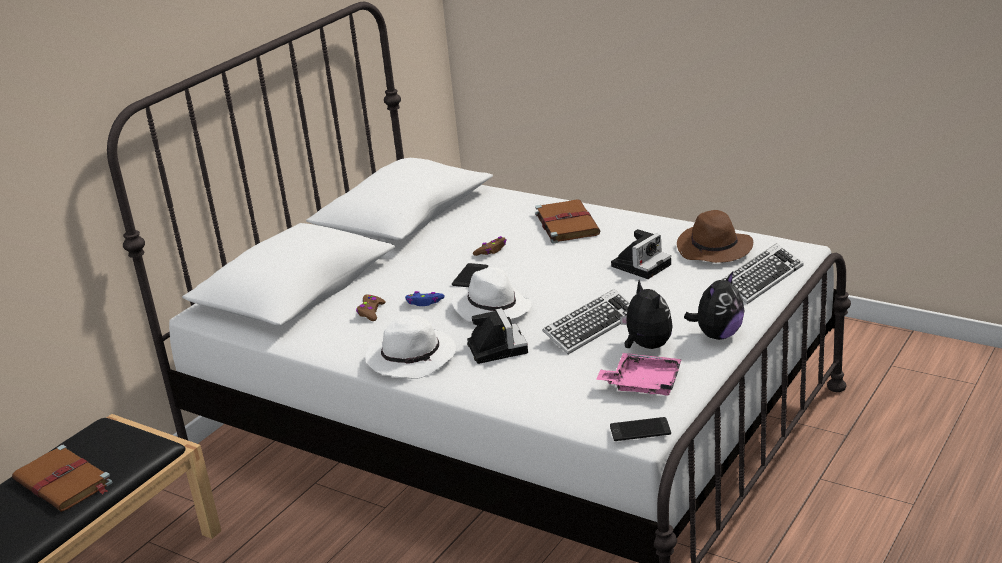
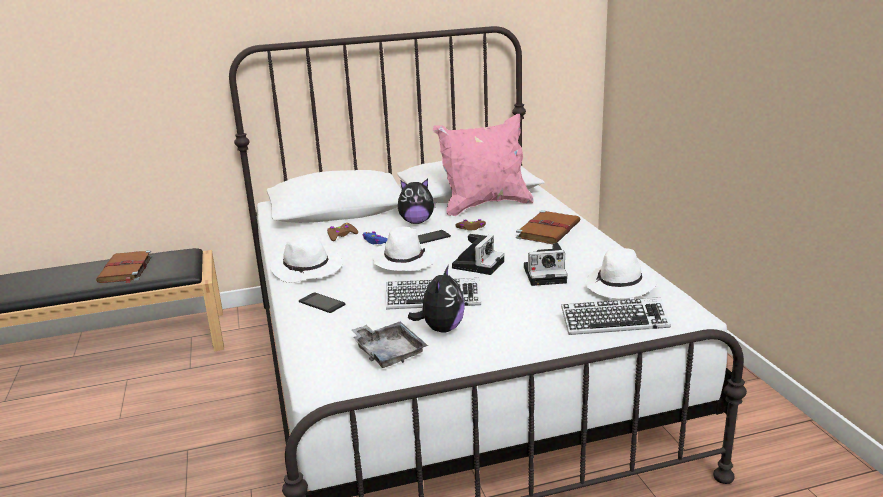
camera: 40 degrees right, 5 degrees down
camera [467,308,528,364] -> camera moved to [452,234,504,275]
pink tray [596,353,682,395] -> grey tray [352,321,428,368]
phone [610,417,671,441] -> phone moved to [299,292,345,313]
brown hat [677,210,754,263] -> white hat [584,248,657,299]
plush toy [684,272,744,340] -> plush toy moved to [398,179,436,224]
none -> pink pillow [433,114,534,216]

